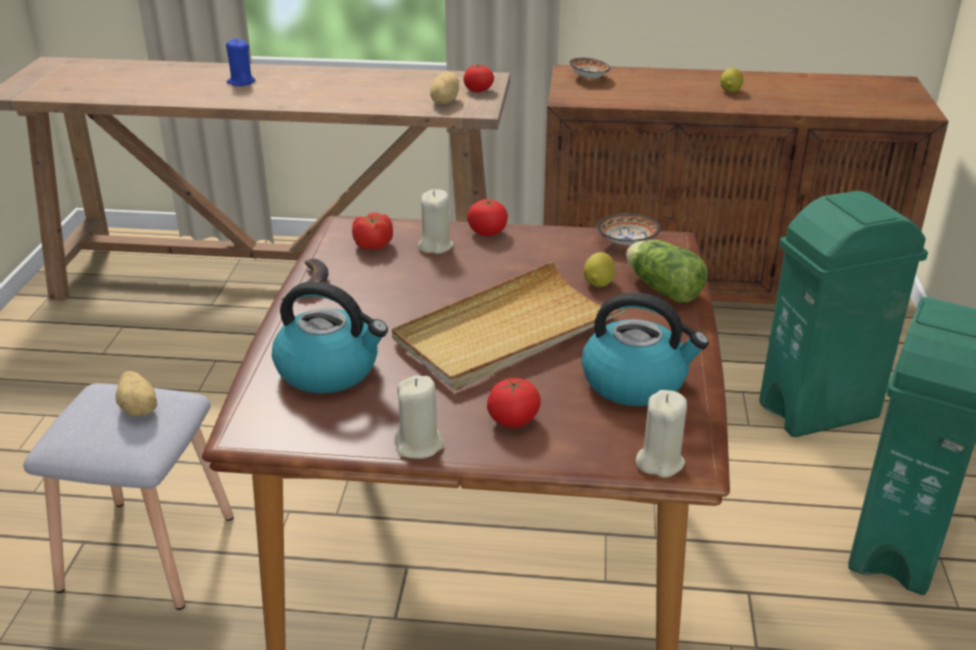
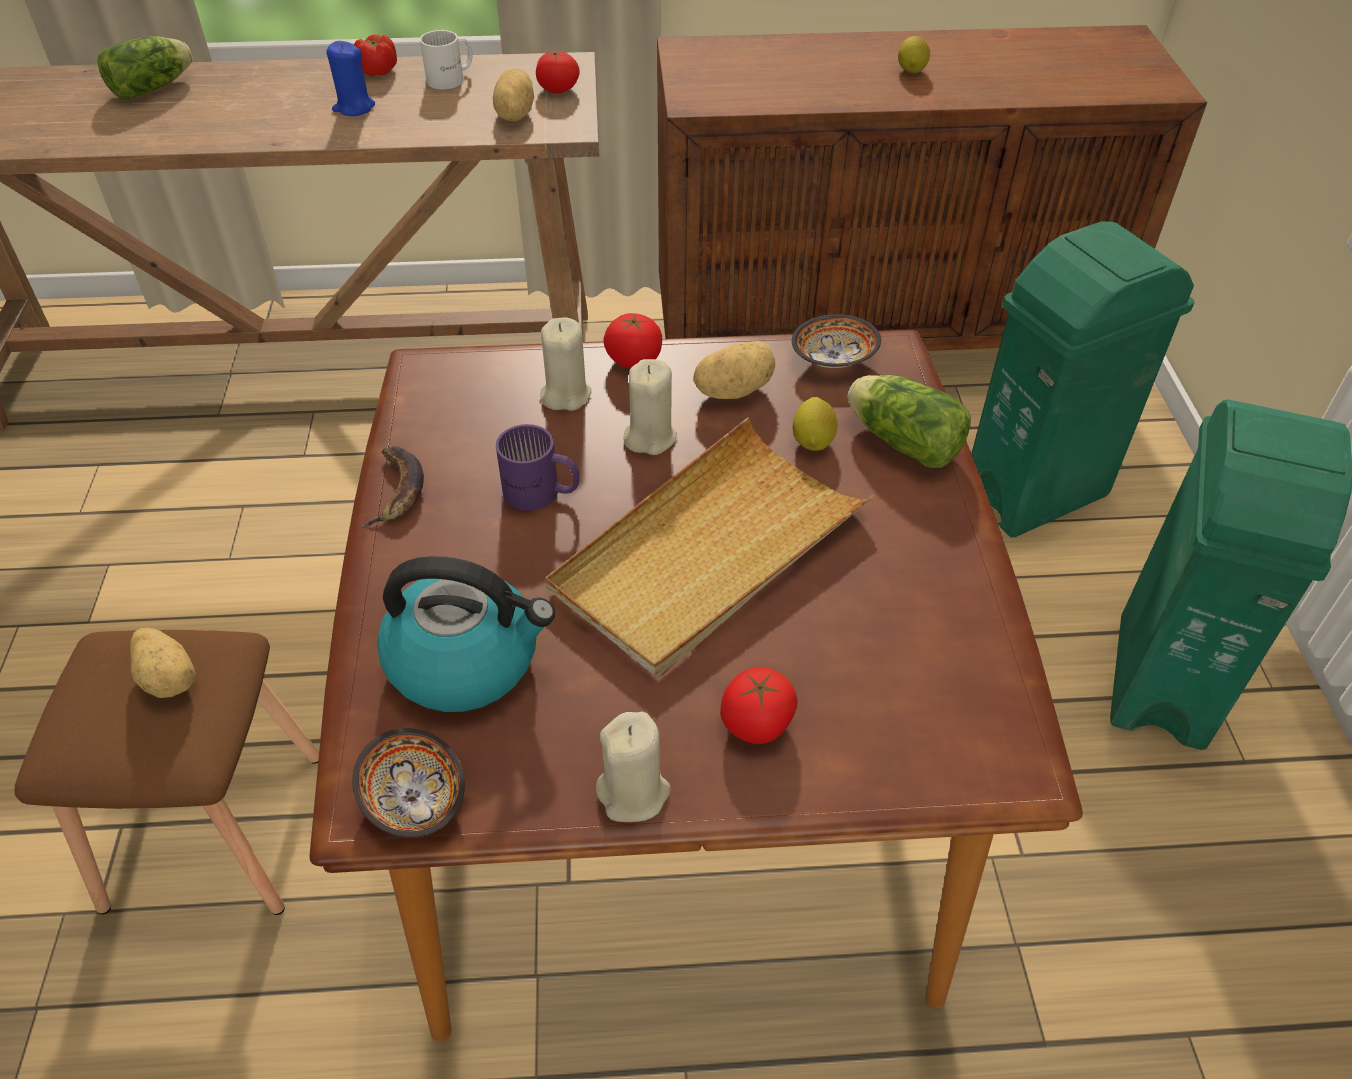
camera: 10 degrees left, 15 degrees up
grey stool [23,383,234,610] -> brown stool [15,630,319,915]
blue candle [226,39,256,86] -> blue candle moved to [326,41,375,116]
tomato [352,212,393,250] -> tomato moved to [354,34,397,76]
bowl [569,58,610,79] -> bowl moved to [352,728,465,838]
kettle [582,292,709,406] -> none
beige candle [636,390,687,478] -> beige candle moved to [623,359,677,455]
none -> lettuce [97,36,193,99]
none -> white mug [420,30,472,89]
none -> purple mug [496,424,579,511]
none -> potato [693,341,775,399]

